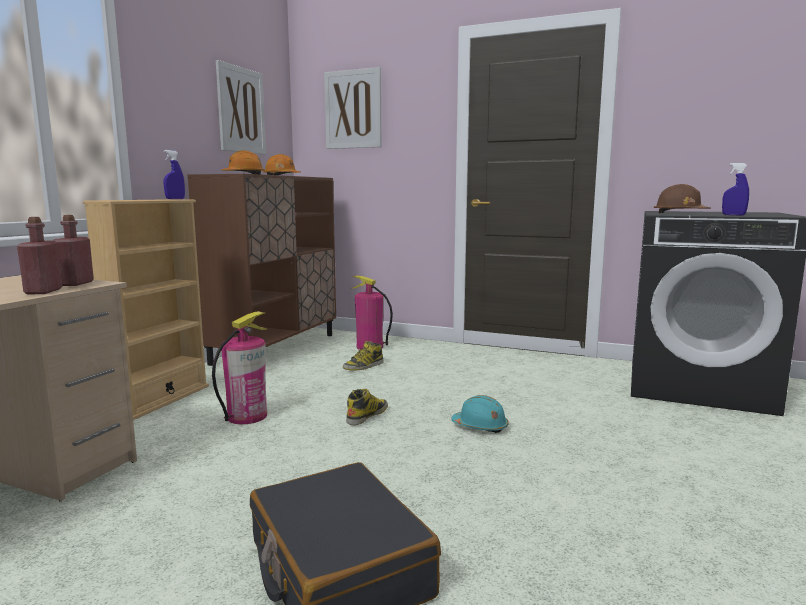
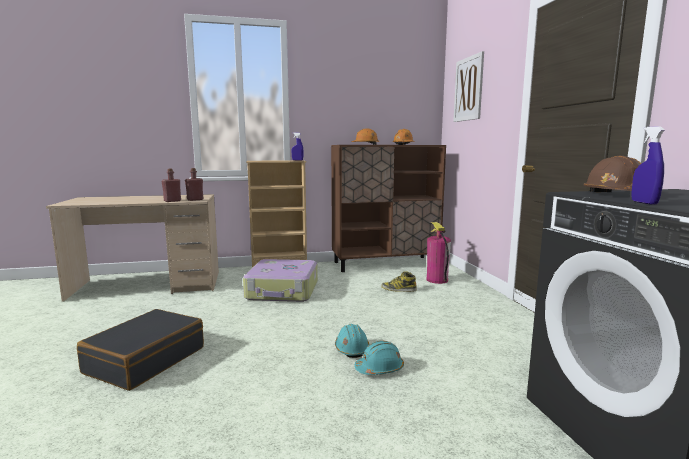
camera: 55 degrees right, 0 degrees up
fire extinguisher [212,311,267,424] -> suitcase [243,259,318,302]
picture [216,60,266,154] -> none
boot [346,389,388,425] -> none
none -> turquoise hard hat [354,340,404,375]

